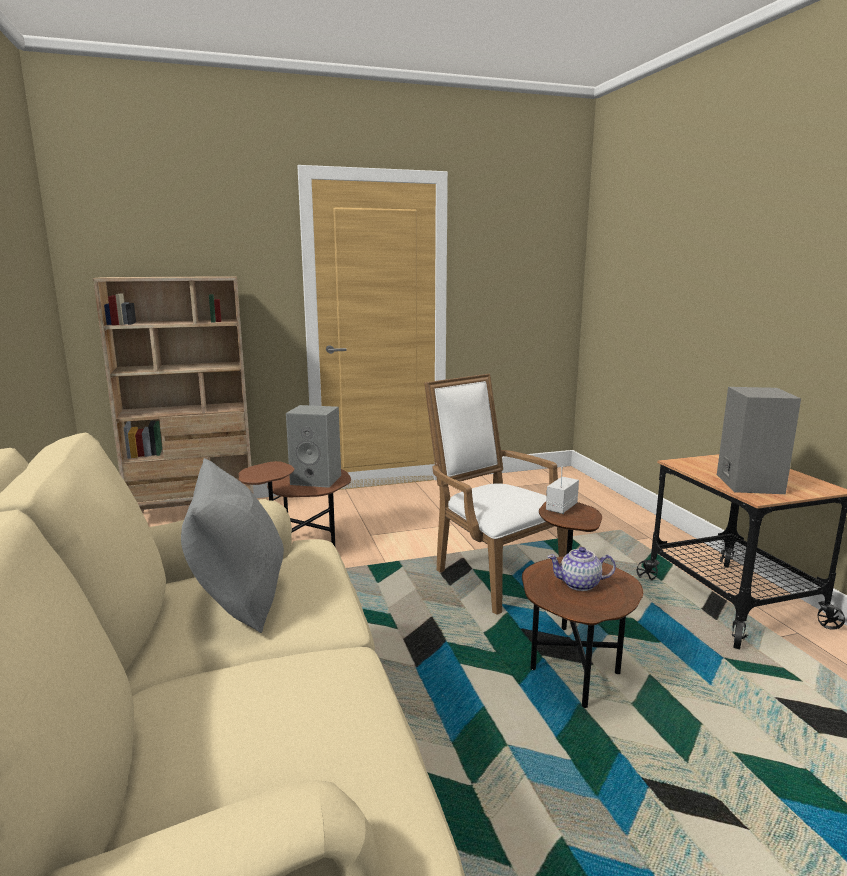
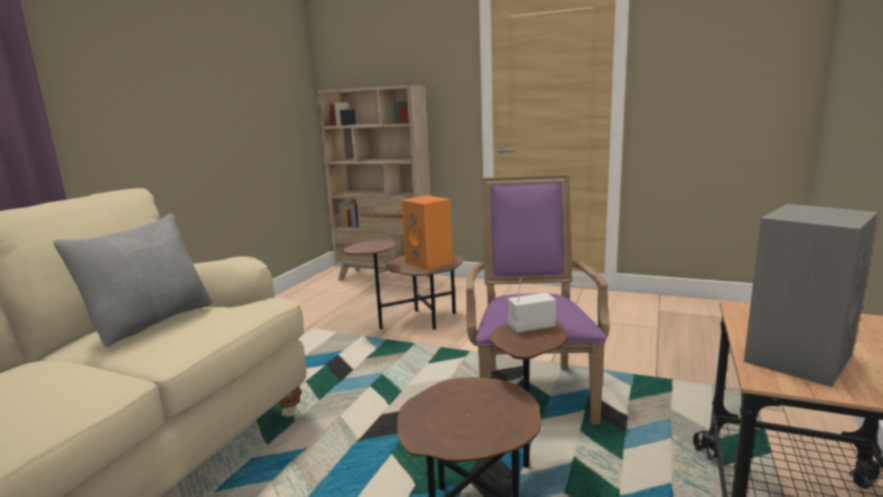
camera: 40 degrees right, 0 degrees up
grey speaker [286,405,341,488] -> orange speaker [401,195,453,270]
white armchair [424,373,568,615] -> purple armchair [466,174,610,424]
teapot [547,547,616,591] -> none

